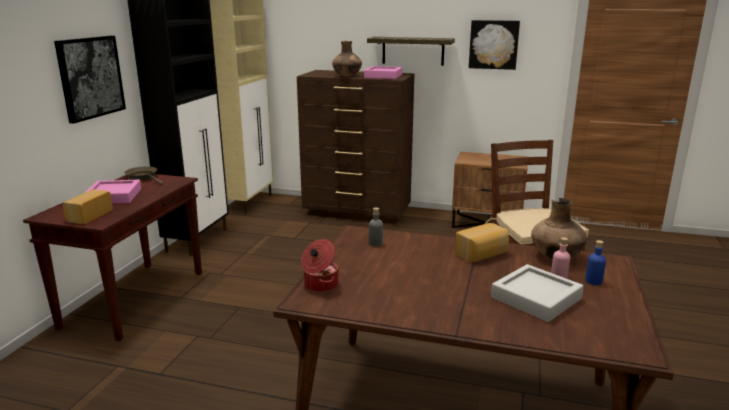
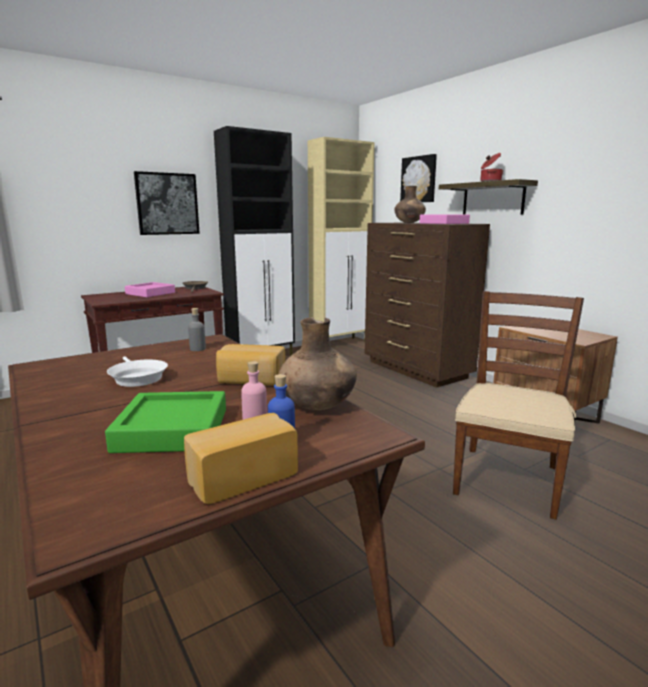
camera: 40 degrees right, 5 degrees down
bread [63,189,113,224] -> bread moved to [184,413,298,504]
cooking pot [301,239,339,292] -> cooking pot moved to [480,153,503,182]
picture [469,20,520,70] -> picture moved to [400,154,437,202]
grey tray [491,264,584,322] -> green tray [105,391,226,453]
none -> white frying pan [107,356,168,387]

